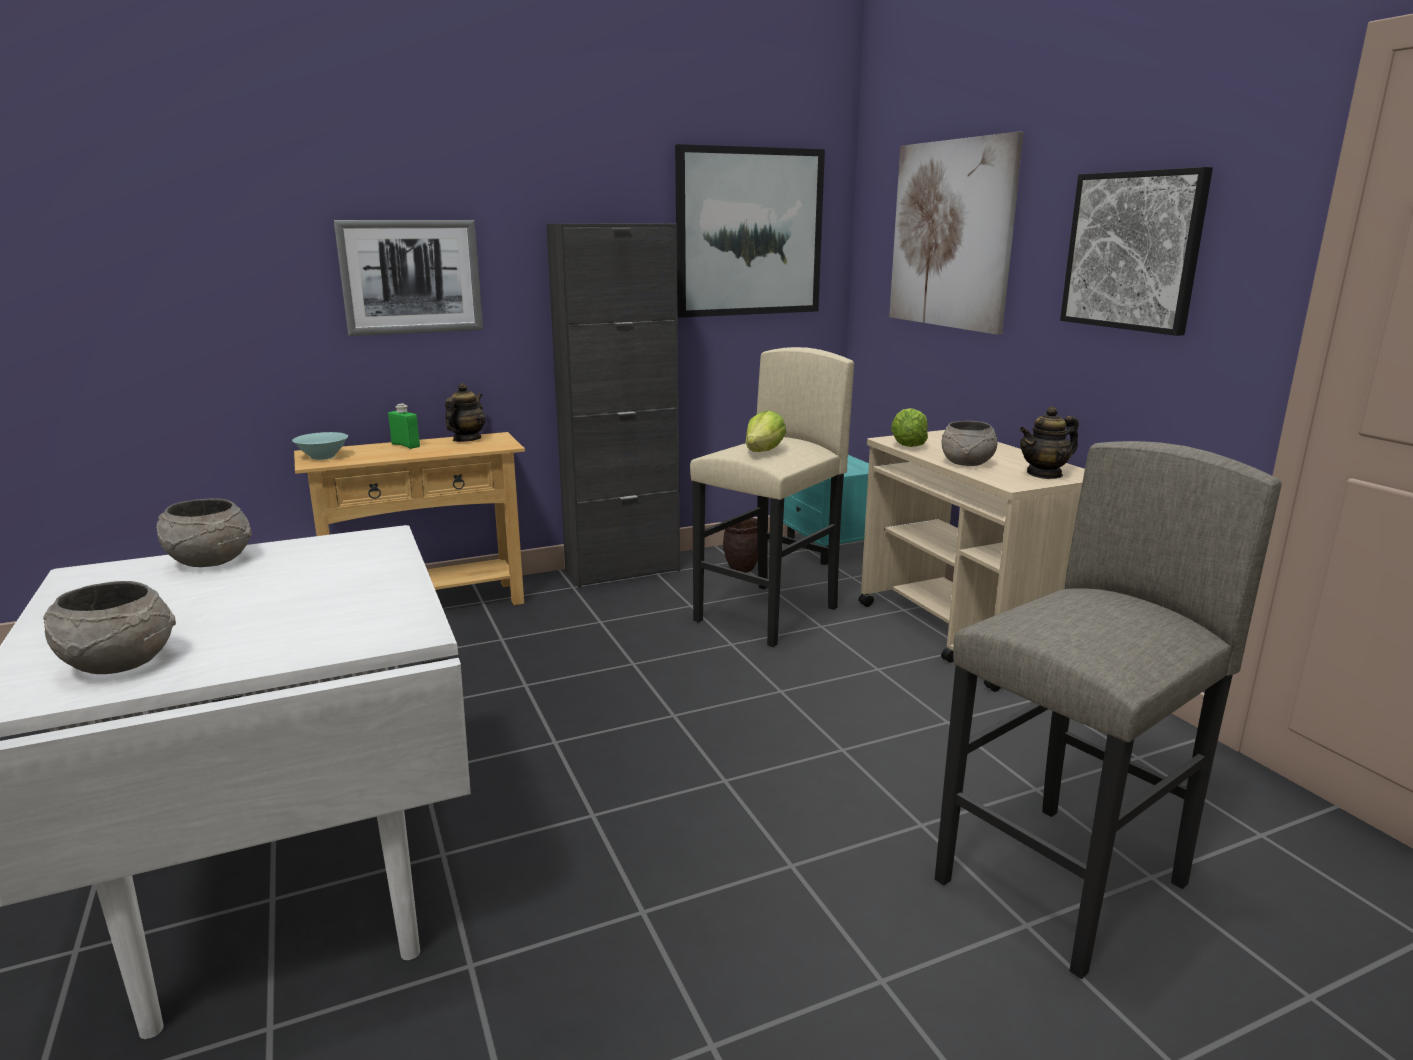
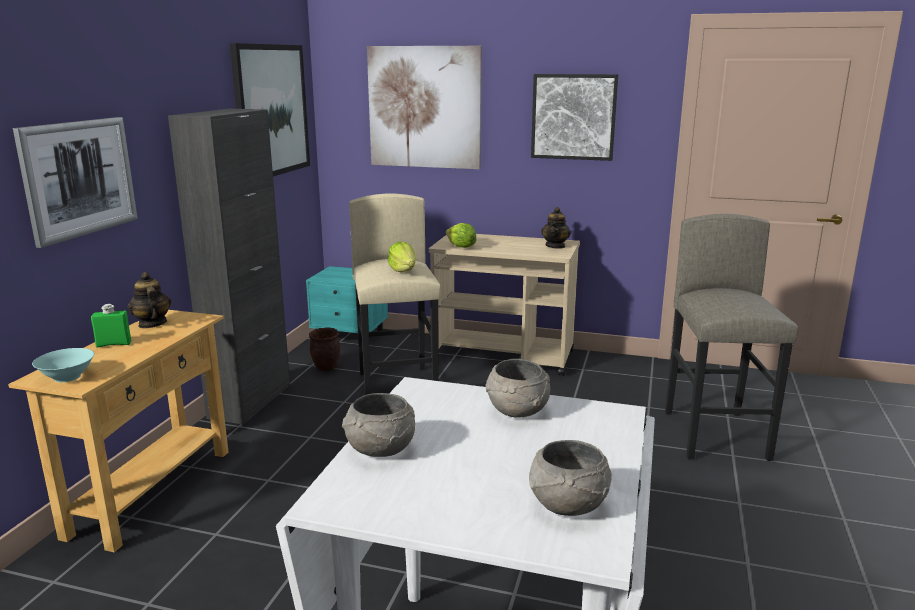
camera: 50 degrees left, 0 degrees up
grey bowl [941,421,998,466] -> grey bowl moved to [485,359,550,417]

